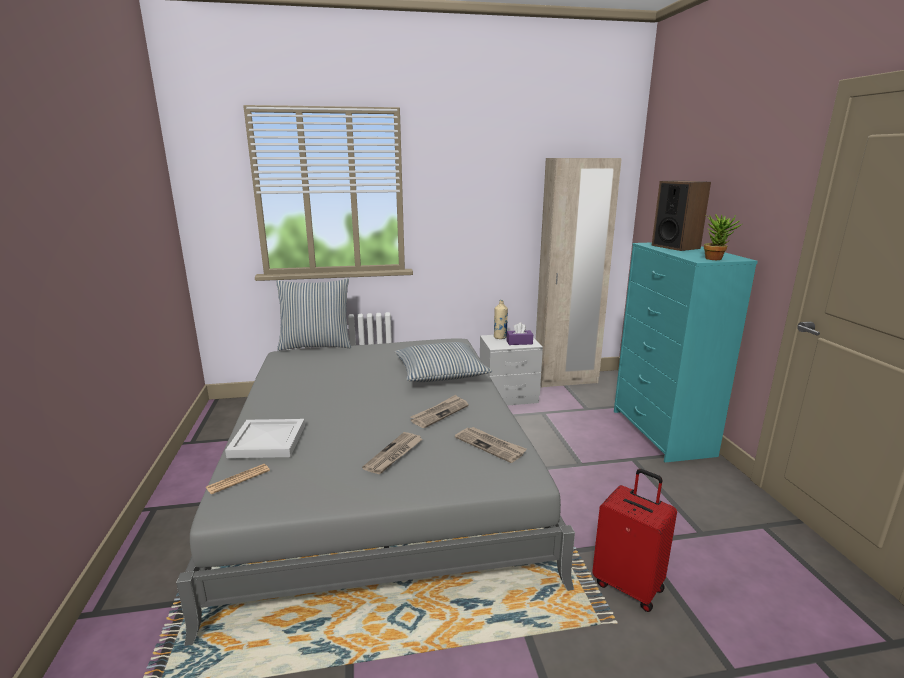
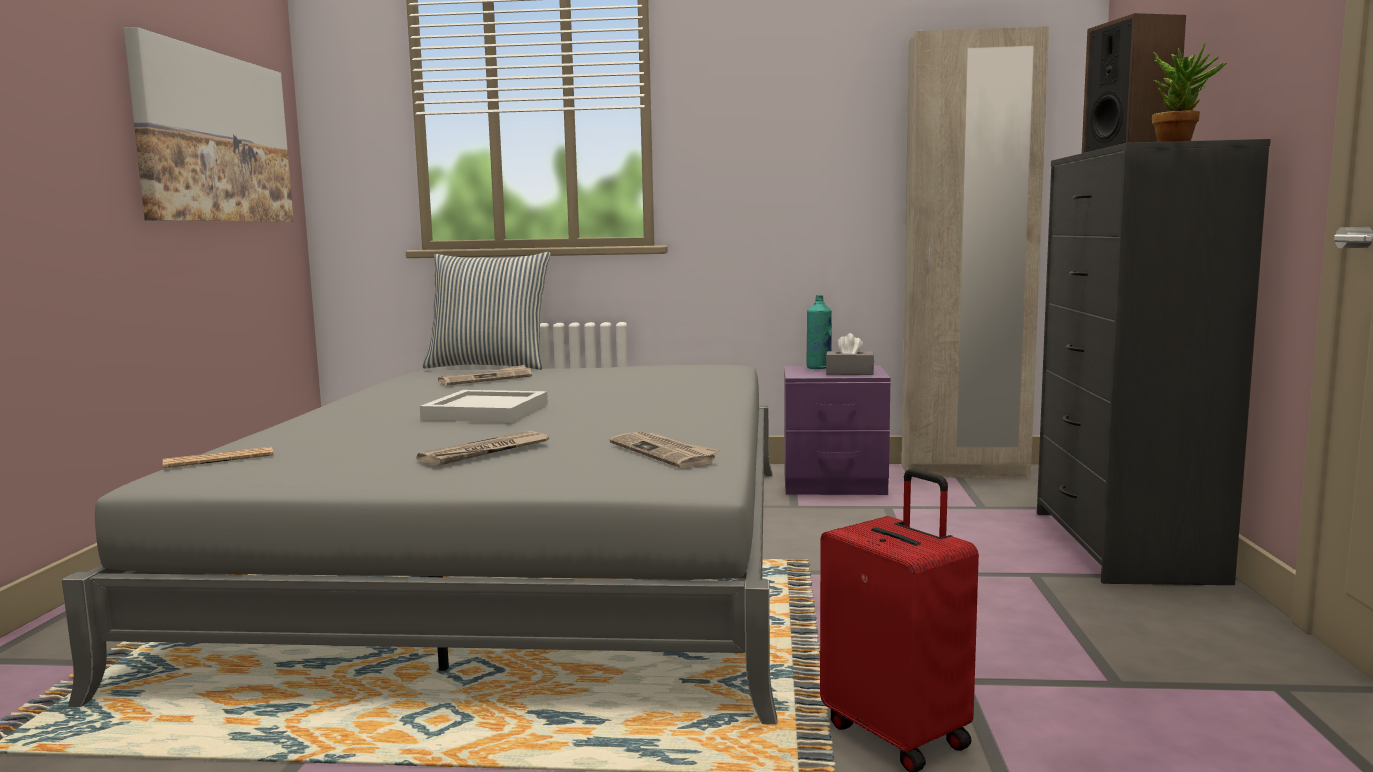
camera: 15 degrees right, 10 degrees down
white tray [225,419,305,458] -> white tray moved to [420,390,548,423]
pillow [395,342,492,382] -> none
newspaper [411,395,469,428] -> newspaper moved to [438,365,532,386]
grey nightstand [480,335,543,406] -> purple nightstand [784,365,890,495]
beige bottle [494,300,508,339] -> turquoise bottle [807,295,832,369]
purple tissue box [507,322,533,345] -> grey tissue box [826,333,874,375]
turquoise dresser [614,242,758,463] -> black dresser [1037,139,1271,585]
none -> picture [123,27,294,222]

